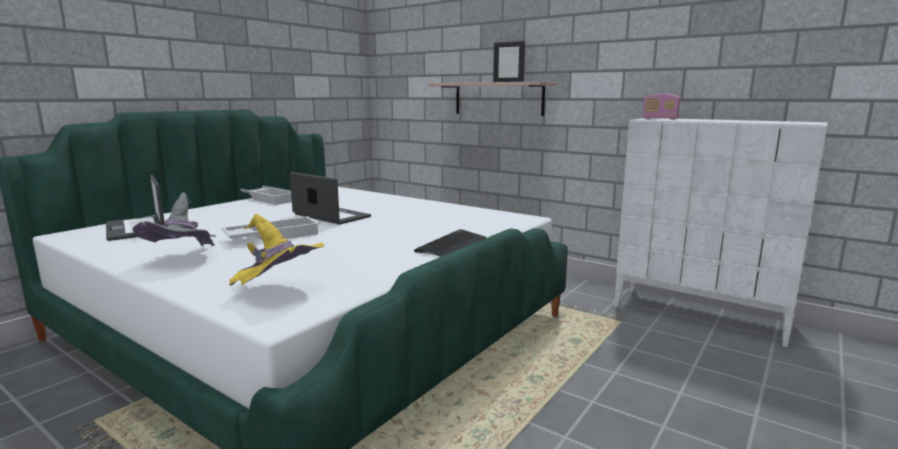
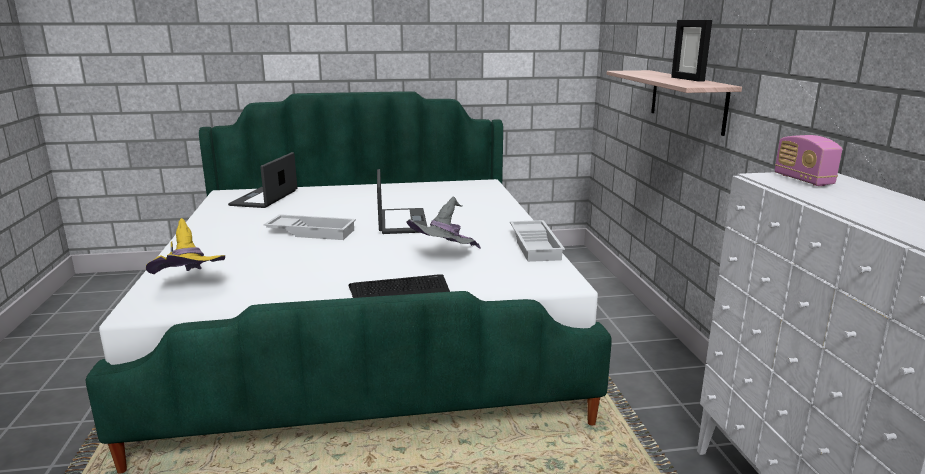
camera: 45 degrees right, 5 degrees up
grey hat [133,192,216,246] -> grey hat moved to [406,196,481,249]
white tray [239,186,292,205] -> white tray moved to [510,220,565,262]

